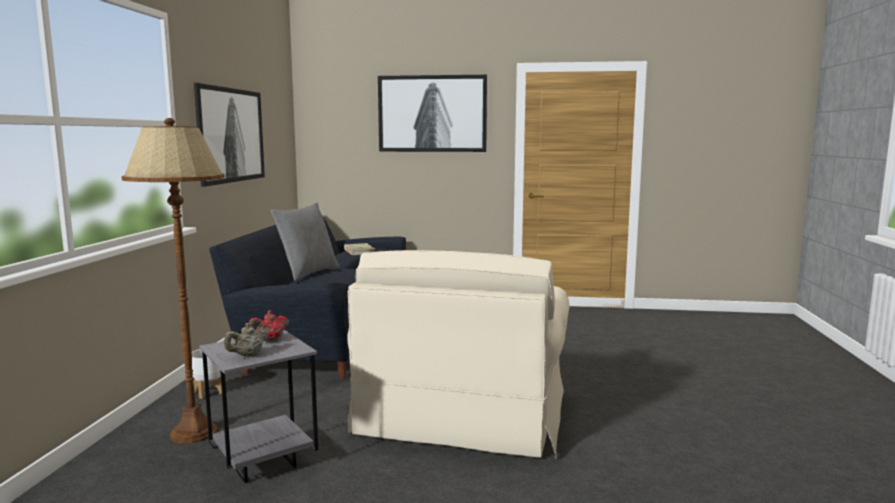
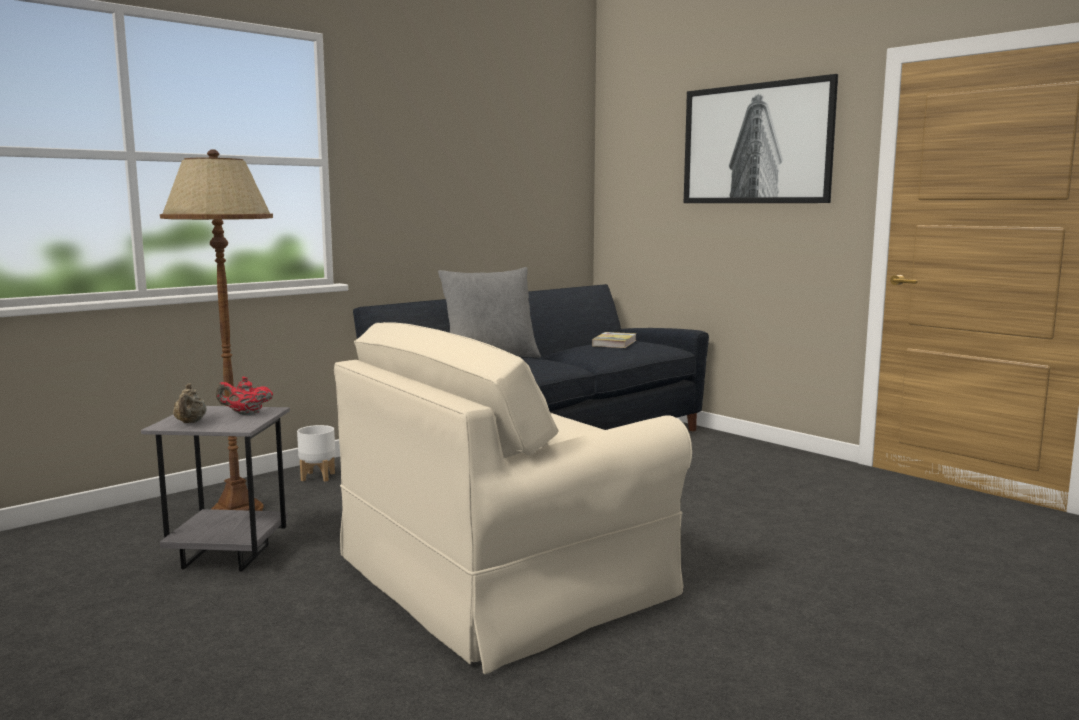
camera: 40 degrees right, 0 degrees up
picture [194,83,265,187] -> none
beige teapot [224,323,268,357] -> beige teapot turned 90 degrees counterclockwise [173,384,206,423]

